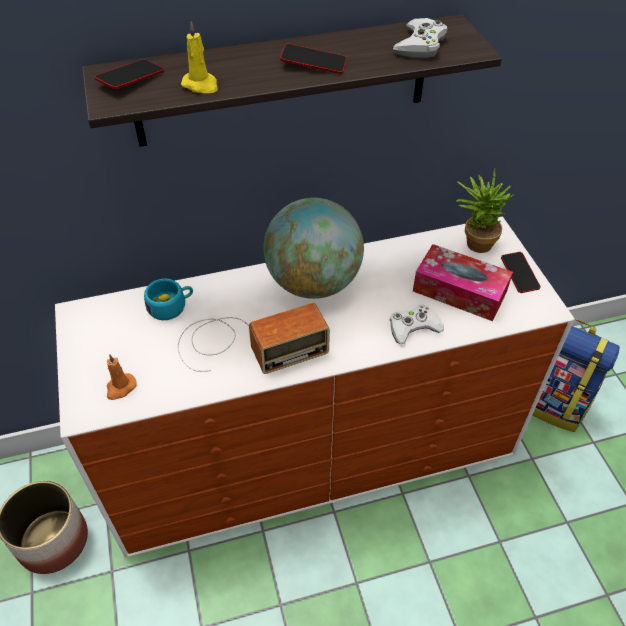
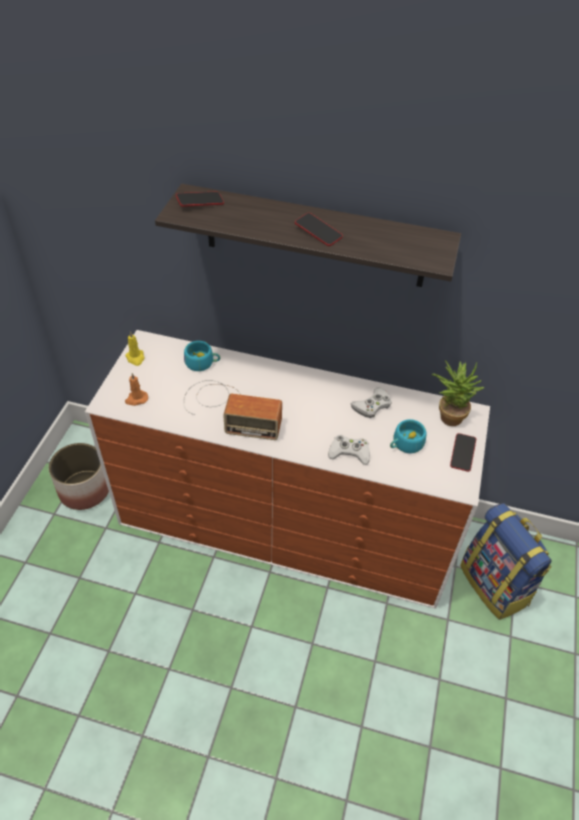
camera: 30 degrees right, 0 degrees up
yellow candle [181,21,218,93] -> yellow candle moved to [125,331,144,366]
globe [263,198,364,299] -> none
white game controller [393,18,447,58] -> white game controller moved to [350,387,392,418]
tissue box [413,244,513,321] -> turquoise cup [390,419,426,454]

